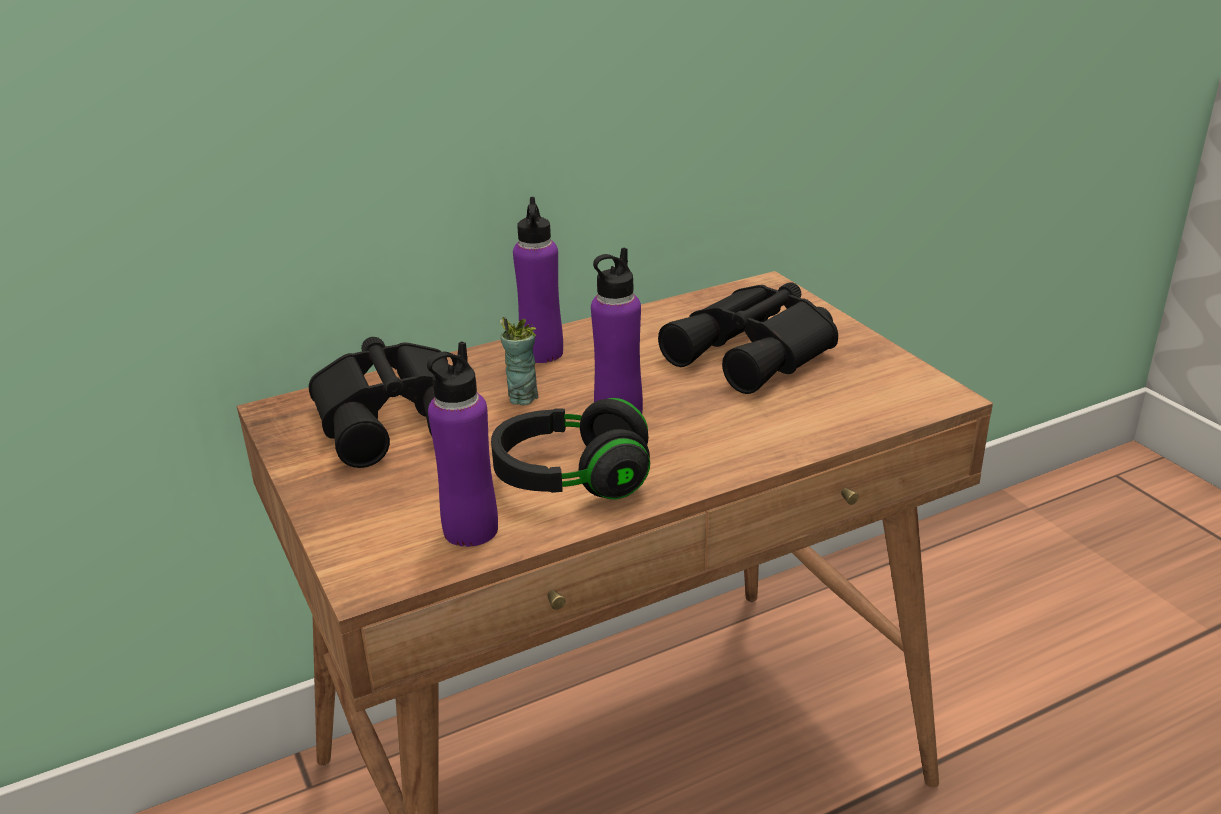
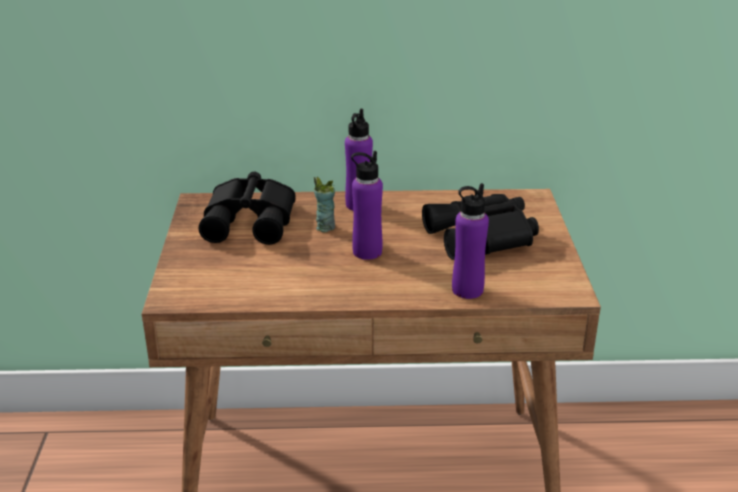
camera: 25 degrees right, 0 degrees up
purple bottle [427,341,498,547] -> purple bottle moved to [452,183,489,299]
black headphones [491,398,650,500] -> none

